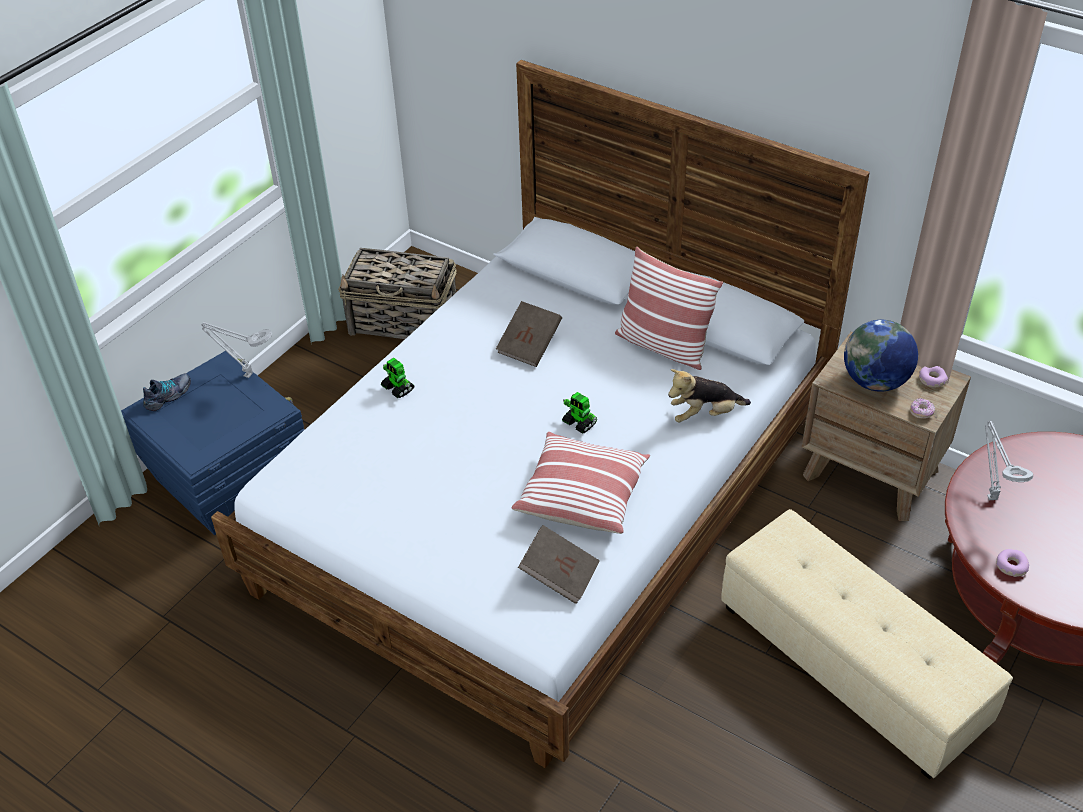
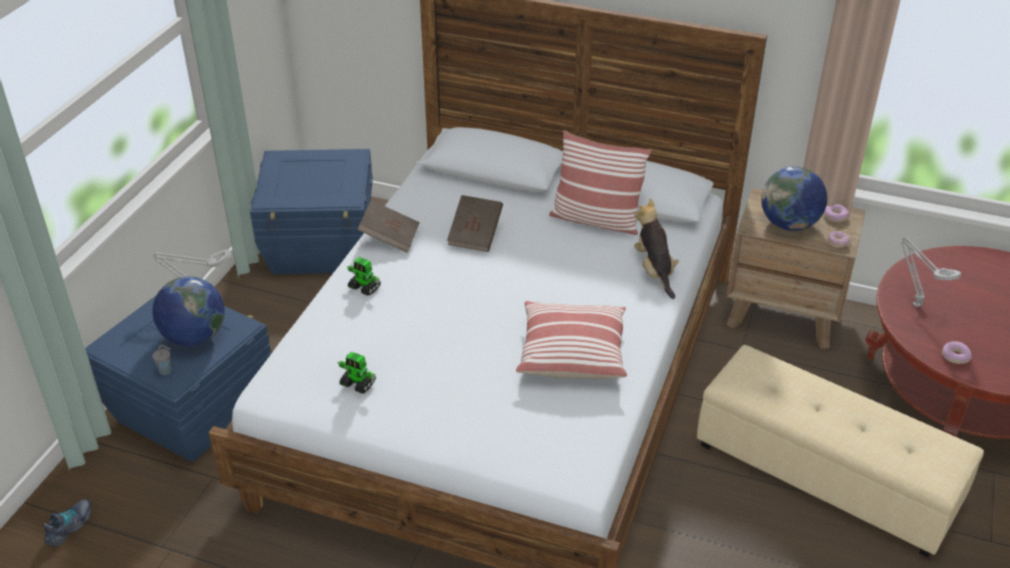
camera: 15 degrees left, 5 degrees down
shoe [143,374,191,411] -> shoe moved to [44,499,92,547]
basket [338,248,457,339] -> blue storage box [250,149,373,274]
brown book [518,525,600,604] -> brown book moved to [357,200,420,252]
toy robot [562,392,597,434] -> toy robot moved to [337,352,376,394]
plush toy [668,369,751,422] -> plush toy turned 105 degrees clockwise [634,198,679,299]
none -> globe [152,276,225,346]
none -> grey cup [152,345,171,375]

